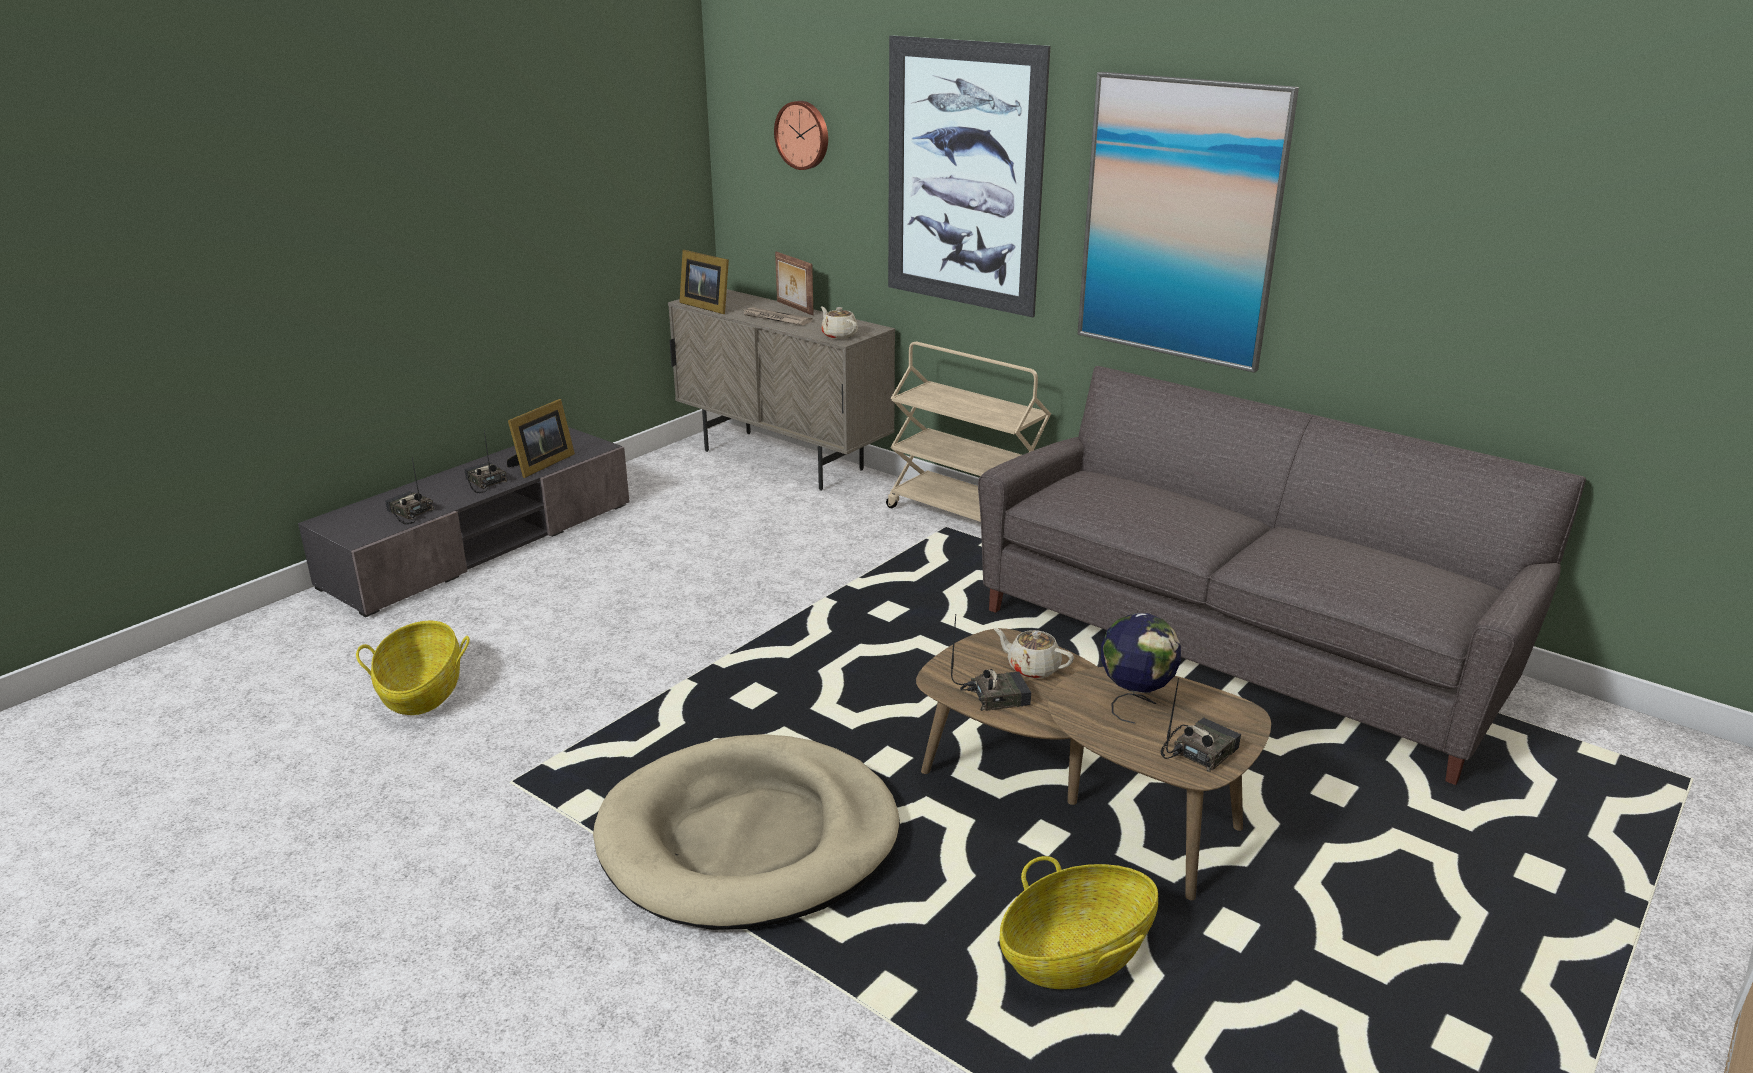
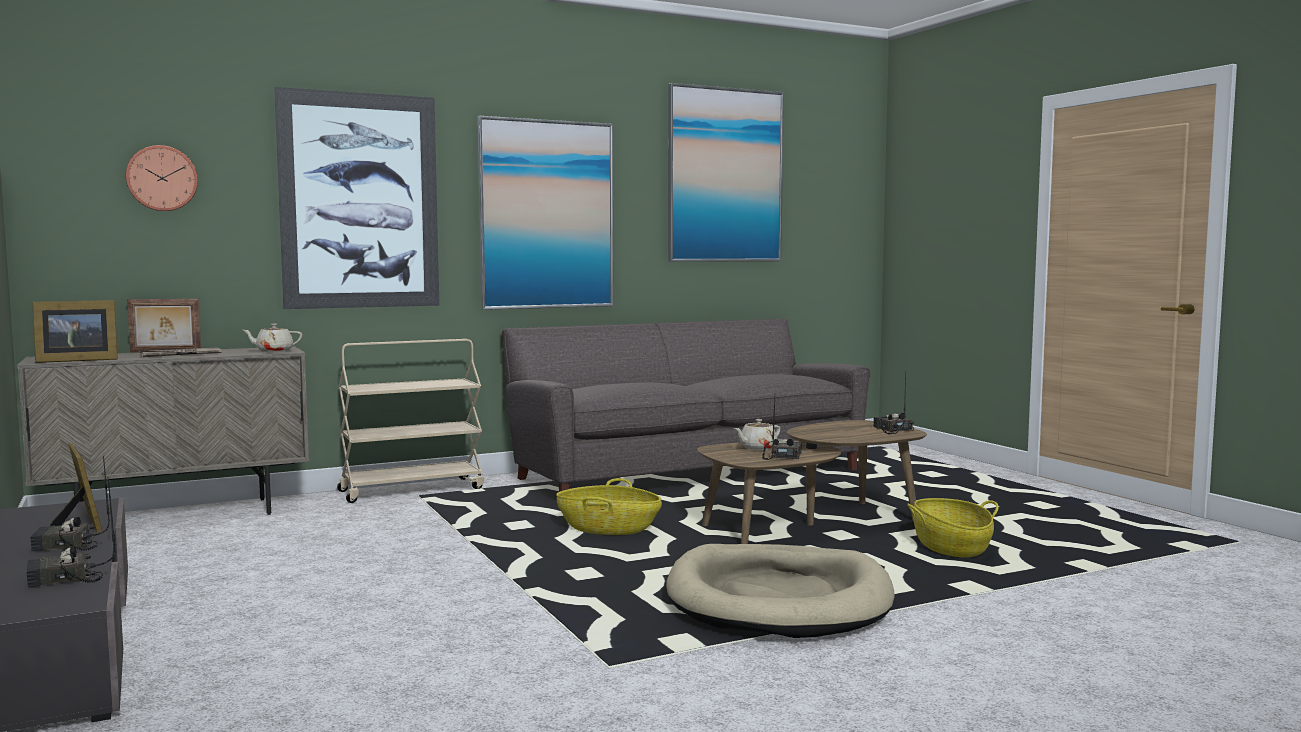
camera: 65 degrees left, 20 degrees down
basket [356,621,470,715] -> basket moved to [556,478,662,535]
globe [1101,613,1181,724] -> none
none -> picture [668,83,784,262]

